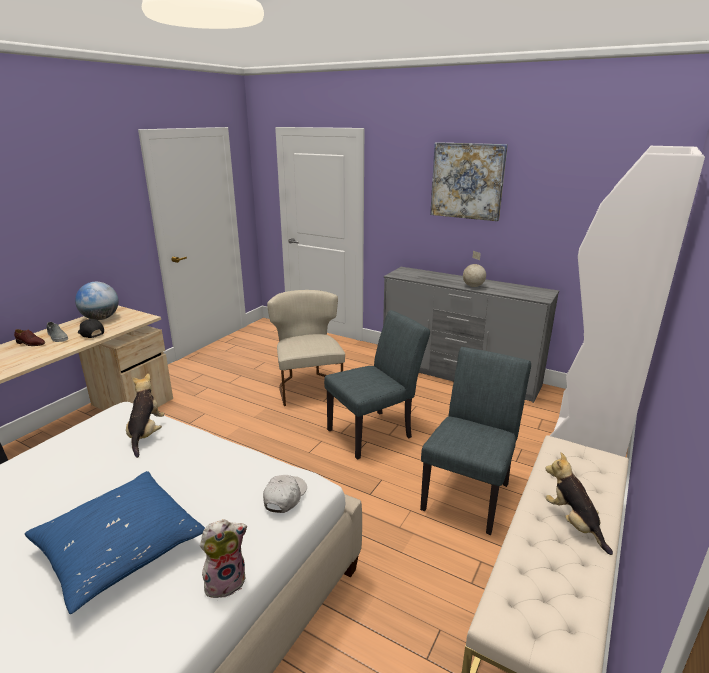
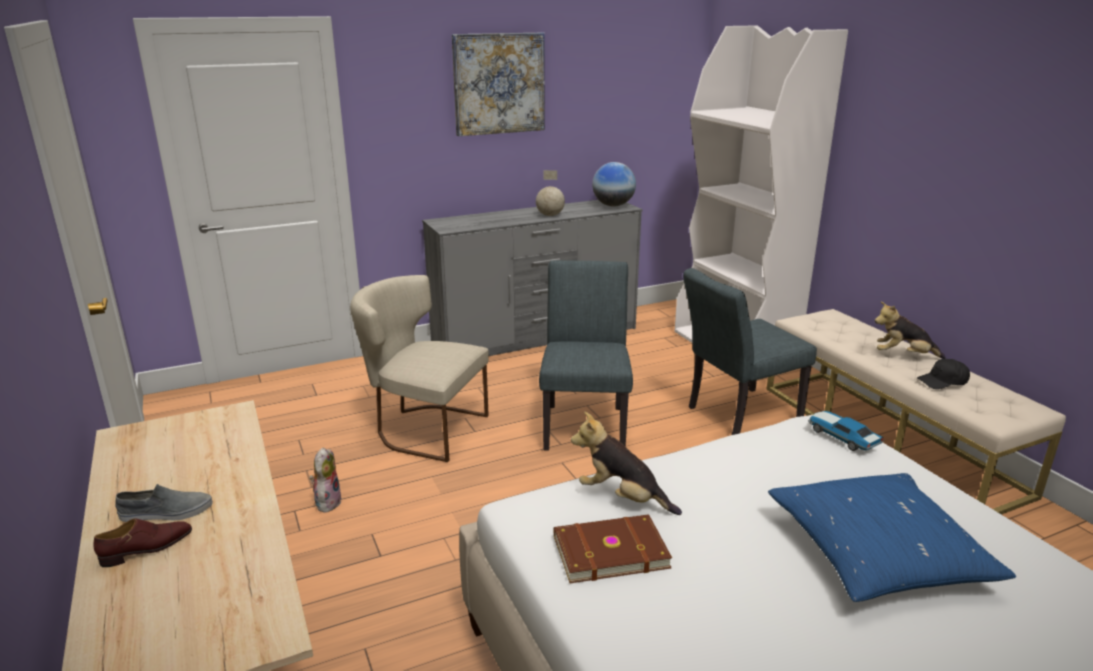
camera: 55 degrees left, 0 degrees up
globe [75,282,119,320] -> globe moved to [592,162,636,206]
black cap [78,319,104,338] -> black cap moved to [917,359,970,389]
plush toy [200,519,247,600] -> plush toy moved to [310,447,342,513]
white cap [263,475,307,513] -> toy car [808,411,884,451]
grey chair [420,347,531,535] -> grey chair turned 90 degrees counterclockwise [683,268,817,435]
none -> brown book [554,514,672,583]

